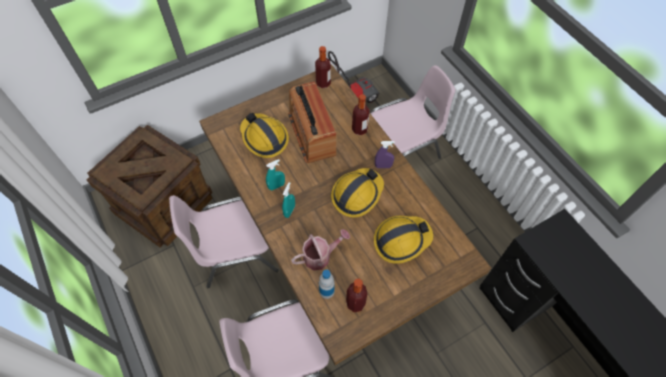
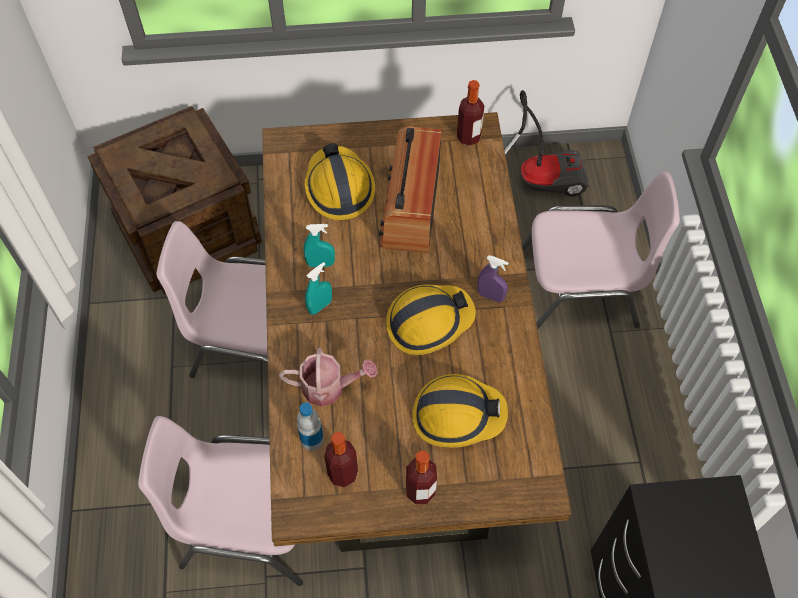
camera: 25 degrees right, 0 degrees up
bottle [352,94,370,135] -> bottle moved to [406,451,437,504]

